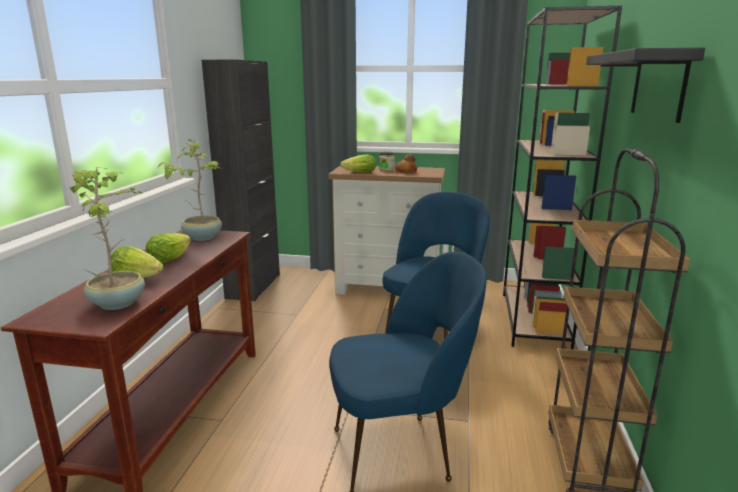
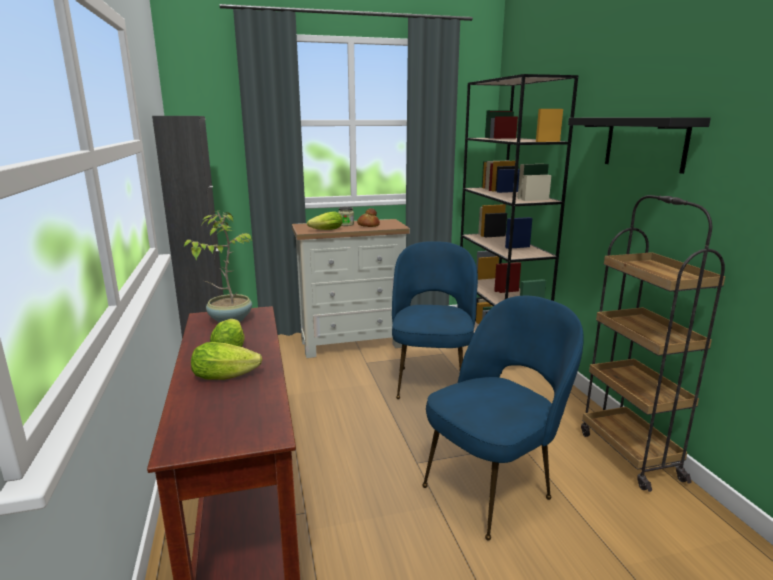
camera: 25 degrees left, 0 degrees up
potted plant [70,167,145,310] -> none

